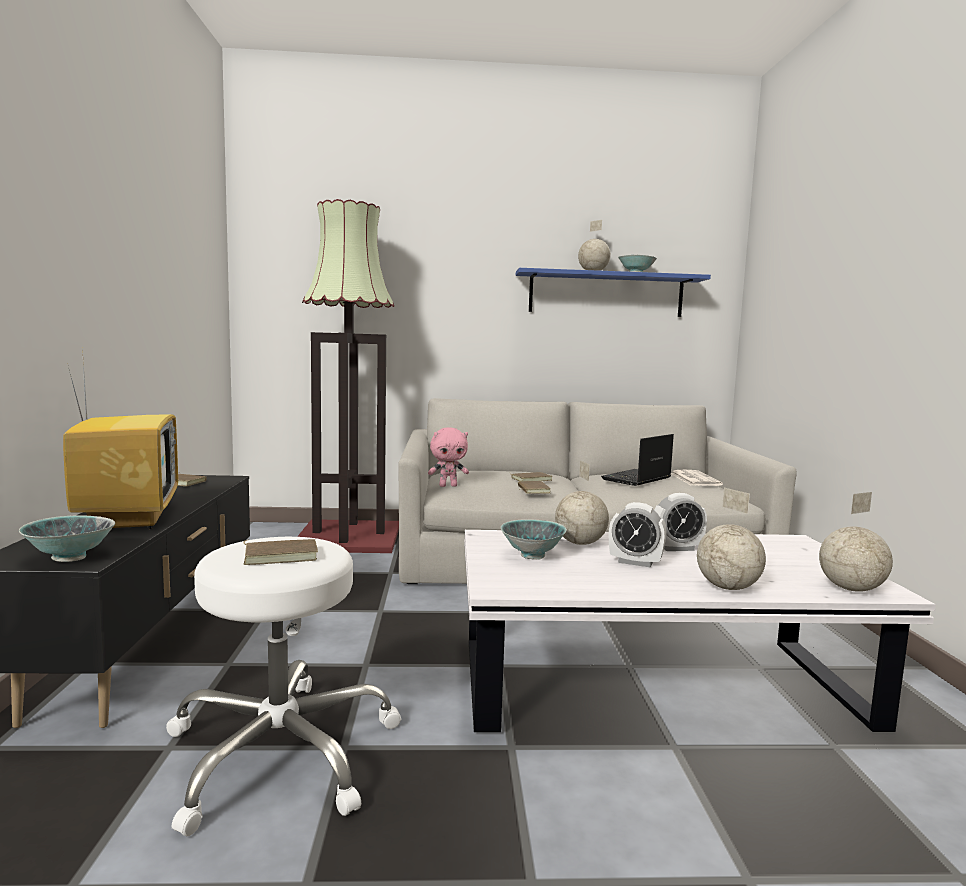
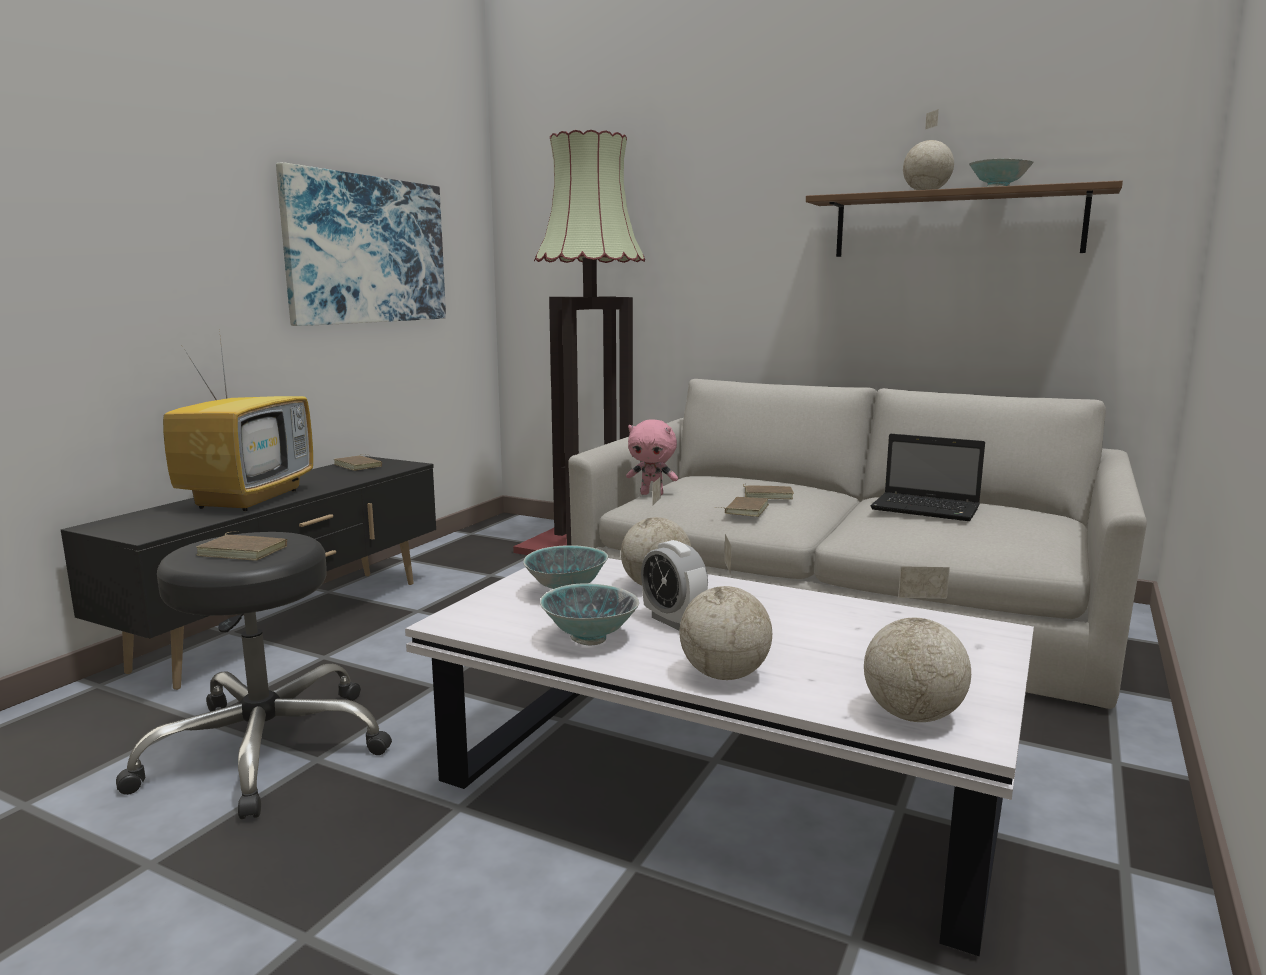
camera: 30 degrees right, 5 degrees up
bowl [19,515,115,562] -> bowl moved to [540,583,639,645]
white stool [166,537,401,836] -> black stool [116,532,392,819]
blue shelf [516,268,711,317] -> brown shelf [806,180,1123,257]
laptop [601,434,674,486] -> laptop turned 135 degrees counterclockwise [870,434,985,521]
alarm clock [654,493,707,551] -> none
newspaper [671,470,723,486] -> none
none -> picture [276,162,446,326]

